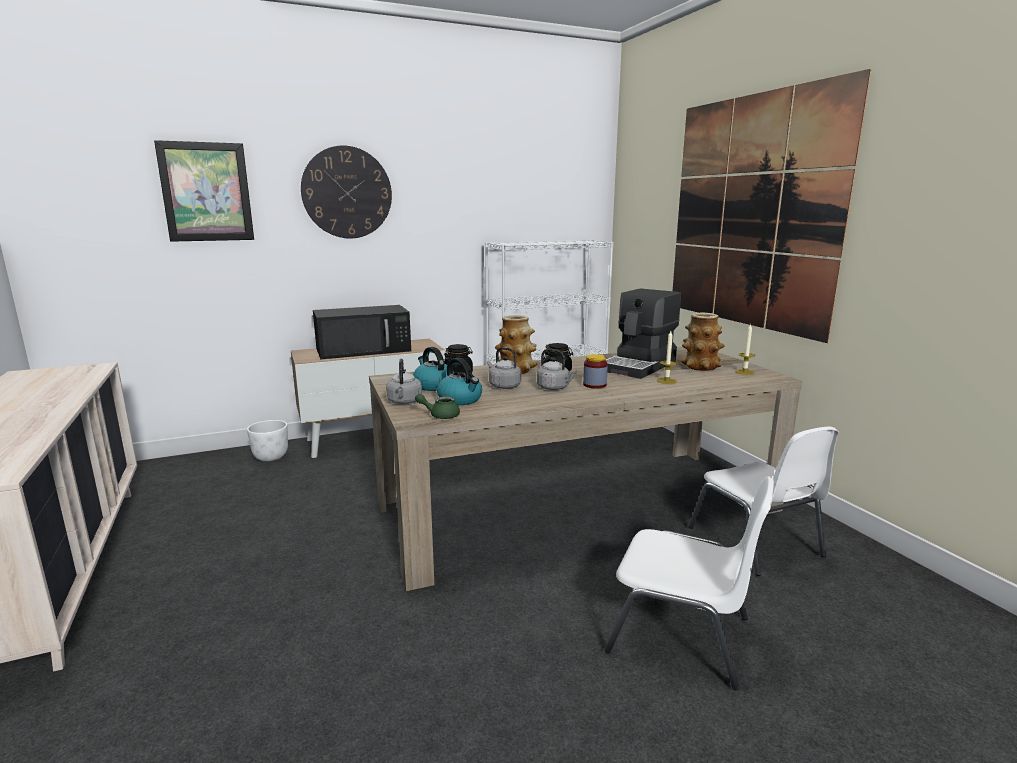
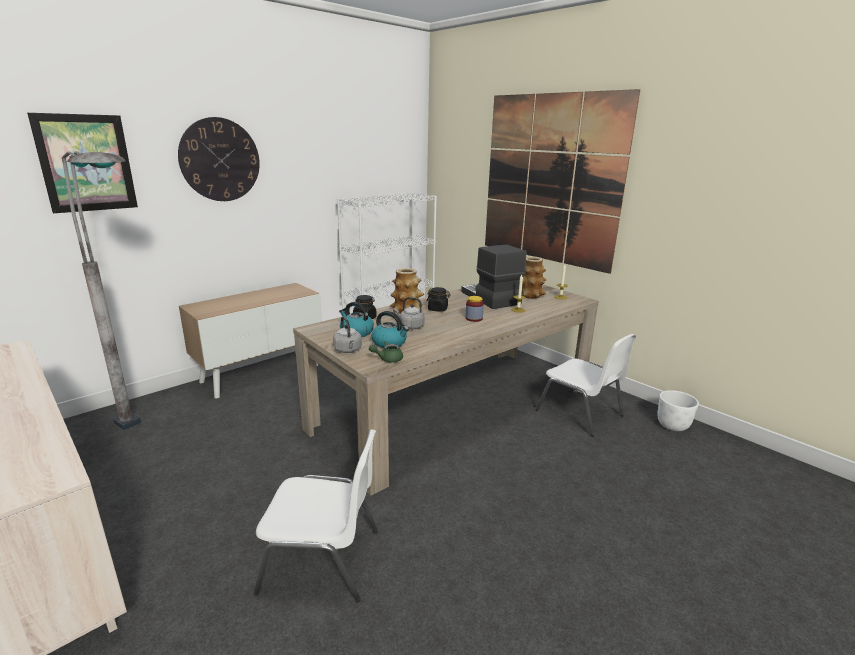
camera: 20 degrees left, 5 degrees up
white planter [247,420,288,461] -> white planter moved to [657,390,699,431]
black microwave [313,305,411,359] -> none
grey kettle [537,349,577,390] -> none
white chair [605,476,774,690] -> white chair moved to [254,429,378,602]
coffee machine [606,288,681,379] -> coffee machine turned 135 degrees clockwise [461,245,526,309]
none -> grey floor lamp [62,151,142,430]

